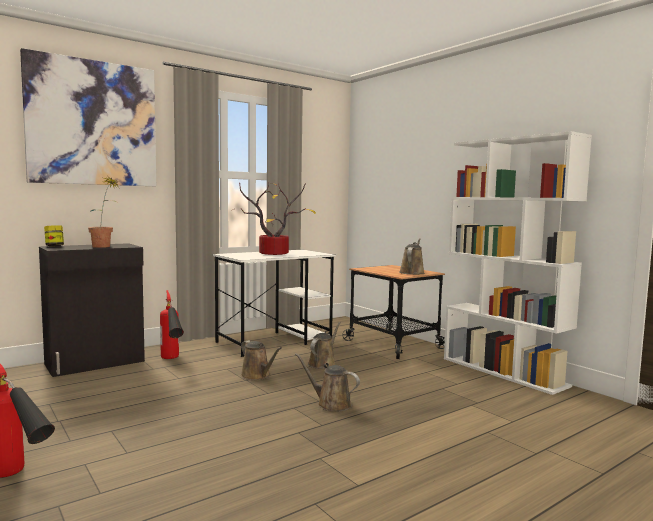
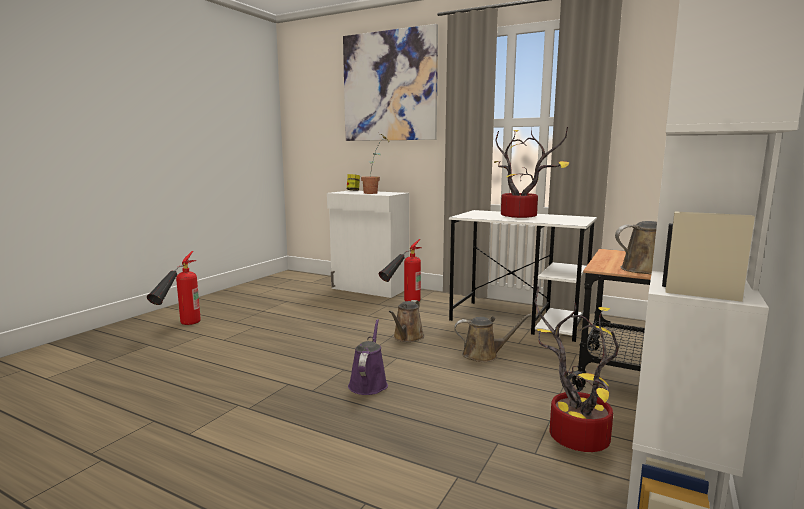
camera: 65 degrees right, 5 degrees up
black cabinet [39,243,145,377] -> white cabinet [327,190,409,298]
brown watering can [295,353,360,412] -> purple watering can [348,319,388,395]
none -> potted plant [534,287,619,452]

